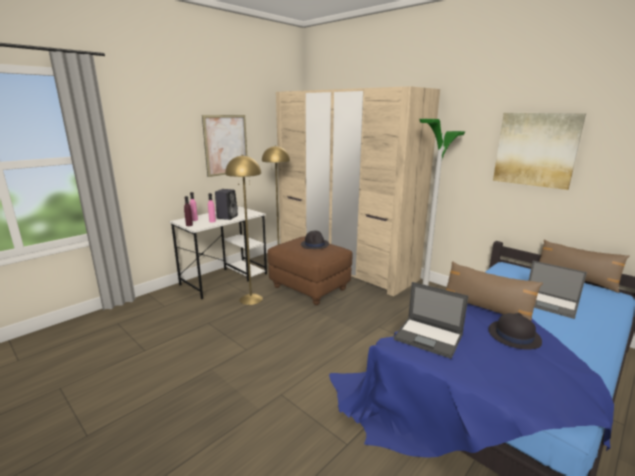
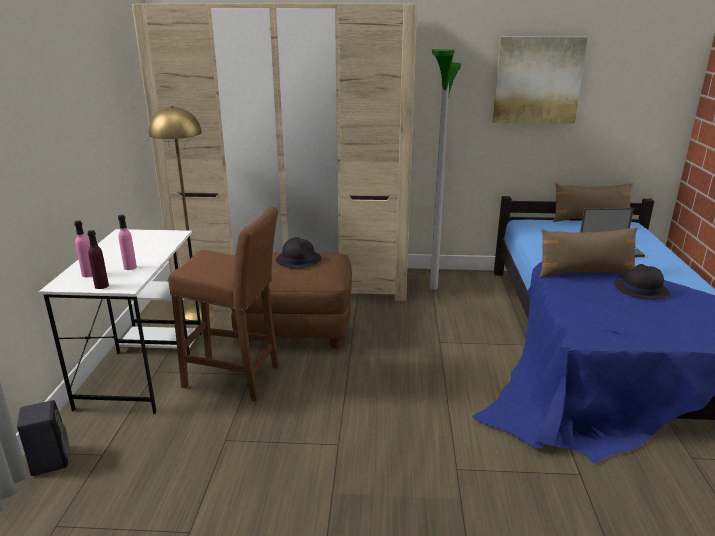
camera: 40 degrees left, 5 degrees up
picture [202,115,247,177] -> none
black speaker [215,189,238,220] -> black speaker moved to [17,400,69,476]
yellow floor lamp [225,155,263,305] -> brown stool [169,206,279,401]
laptop [394,282,468,359] -> none

